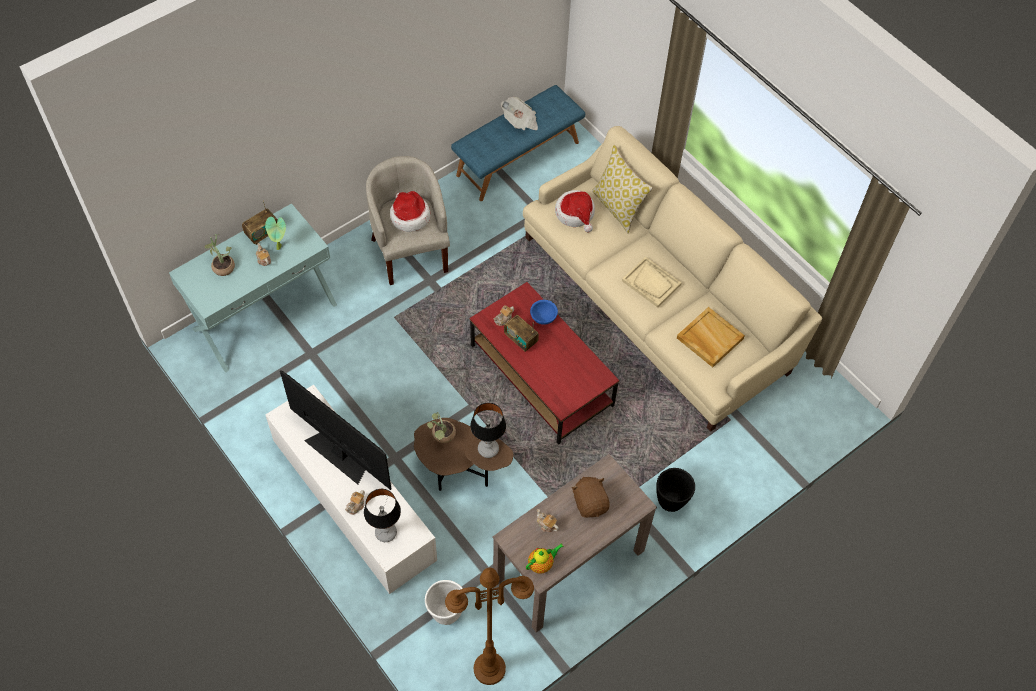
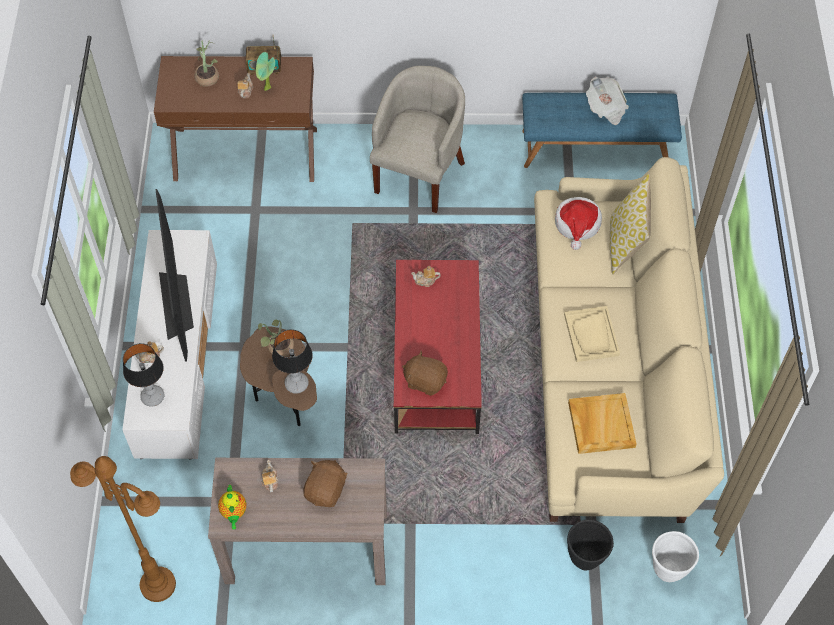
camera: 40 degrees right, 0 degrees up
turquoise console table [169,203,337,373] -> brown console table [154,56,317,182]
hat [390,191,430,232] -> none
white planter [425,580,463,625] -> white planter moved to [652,531,699,582]
radio [504,315,539,352] -> none
teapot [526,543,564,574] -> teapot turned 75 degrees clockwise [218,485,246,530]
blue bowl [530,300,558,325] -> none
black planter [656,468,695,512] -> black planter moved to [567,519,614,571]
none -> brown plush toy [402,351,448,396]

